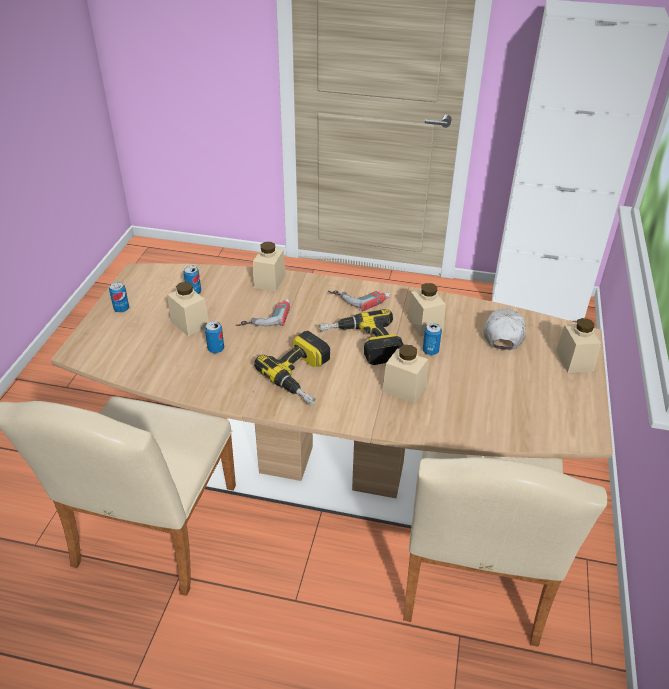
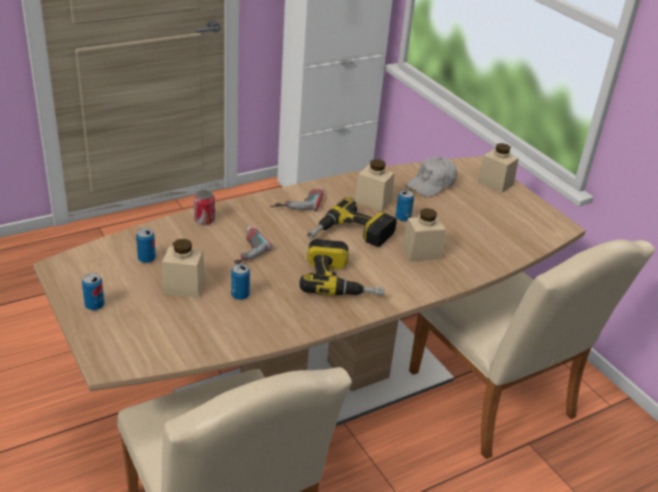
camera: 45 degrees left, 5 degrees down
beige jar [253,242,286,292] -> can [194,190,215,225]
white cap [484,308,526,350] -> white cap turned 105 degrees counterclockwise [406,157,457,197]

